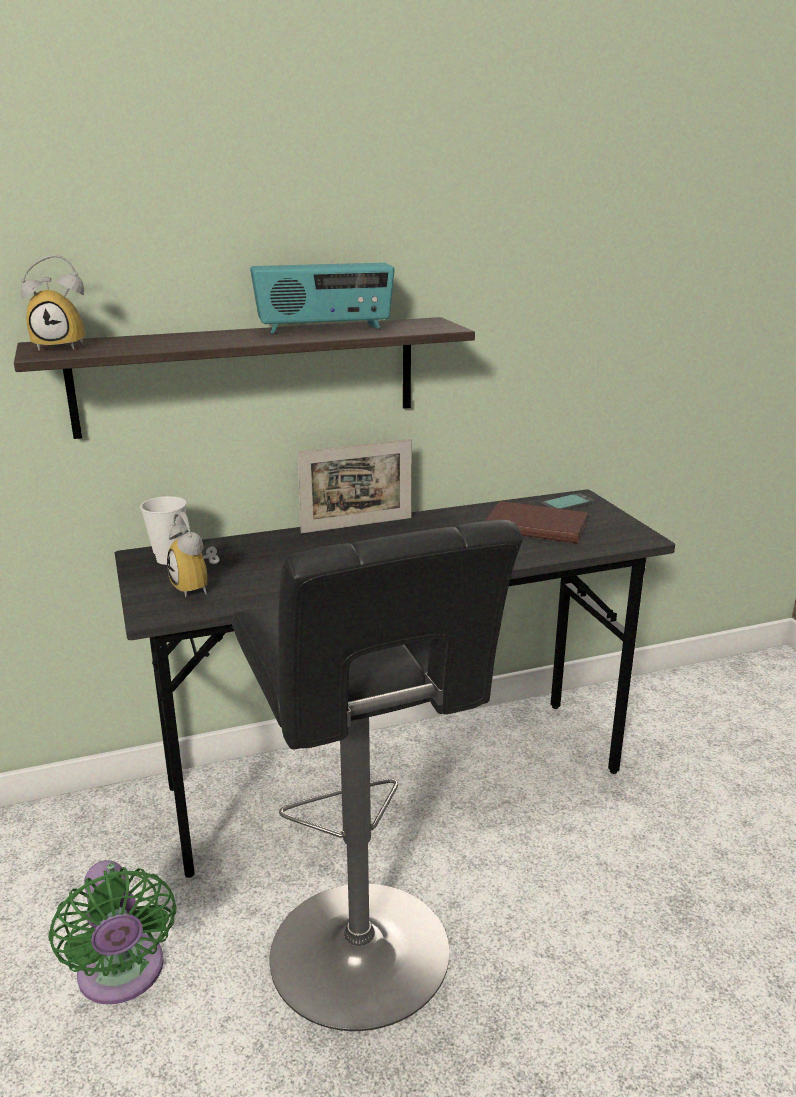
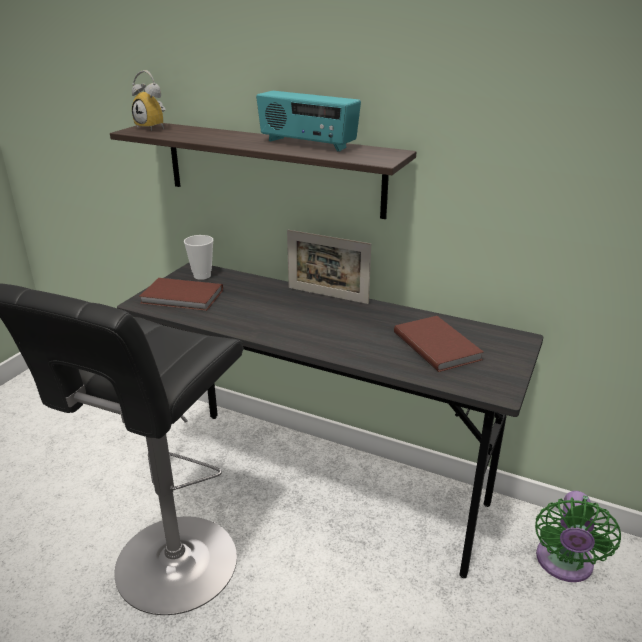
camera: 45 degrees right, 5 degrees up
green fan [49,860,177,1004] -> green fan moved to [535,491,621,582]
alarm clock [167,511,219,597] -> brown book [140,278,223,311]
phone [540,493,594,510] -> none

